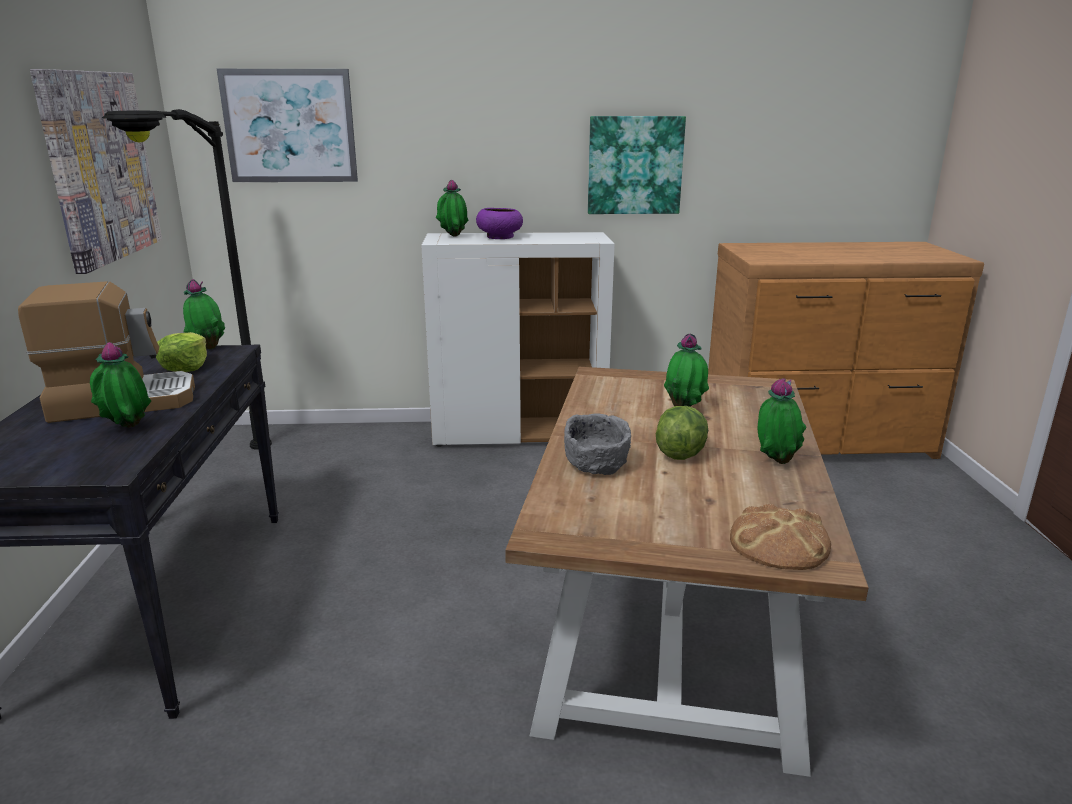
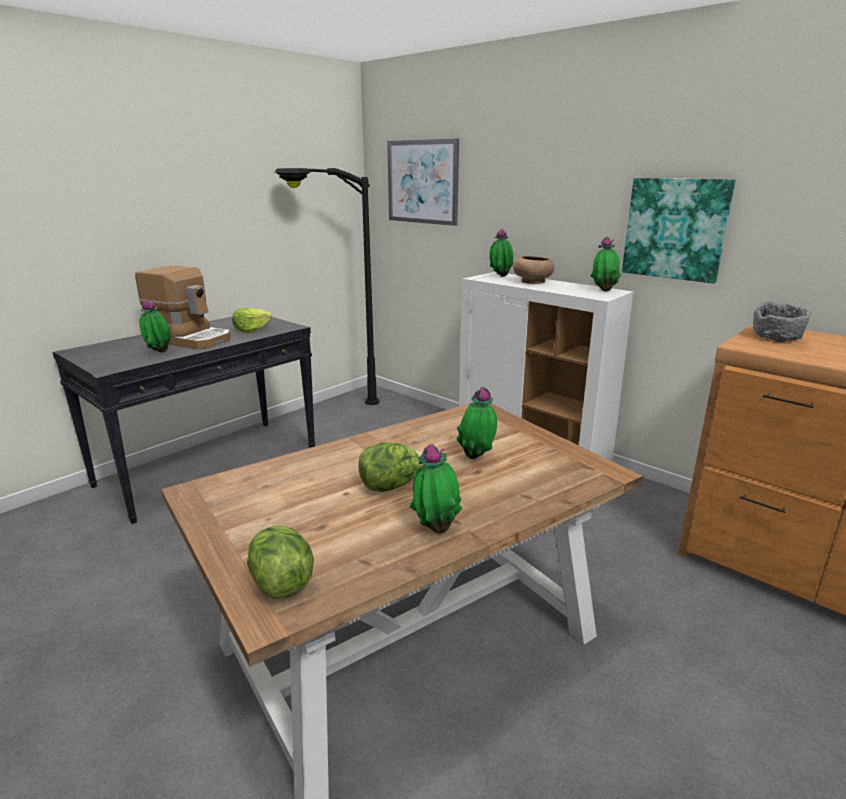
camera: 45 degrees right, 0 degrees up
picture [30,69,162,274] -> none
potted plant [183,279,225,349] -> potted plant moved to [590,237,621,292]
purple bowl [476,208,523,239] -> brown bowl [513,256,554,284]
grey bowl [564,413,631,475] -> grey bowl moved to [753,300,811,342]
bread [730,504,831,570] -> lettuce [247,526,314,599]

